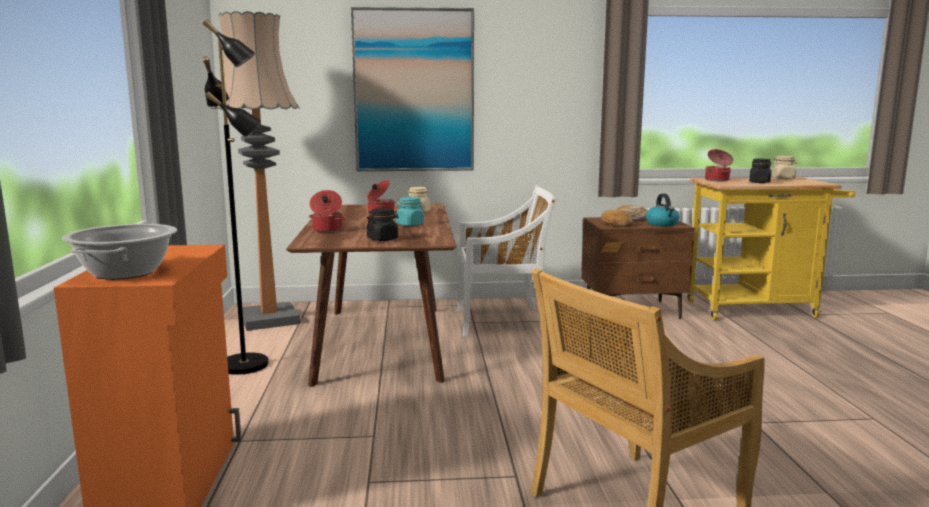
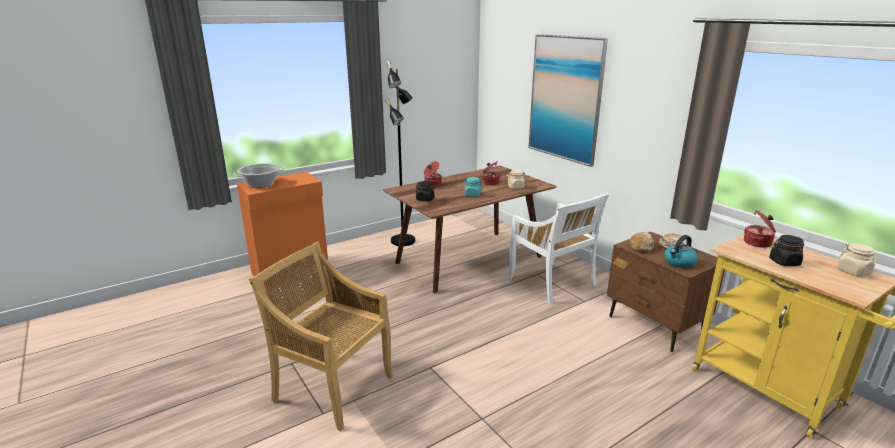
camera: 60 degrees right, 10 degrees up
floor lamp [211,11,300,331] -> none

